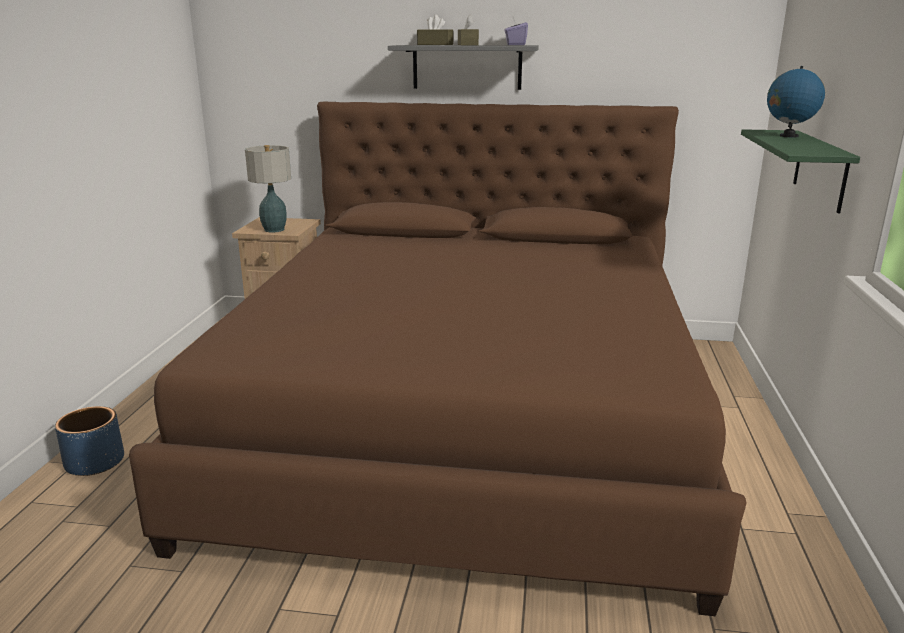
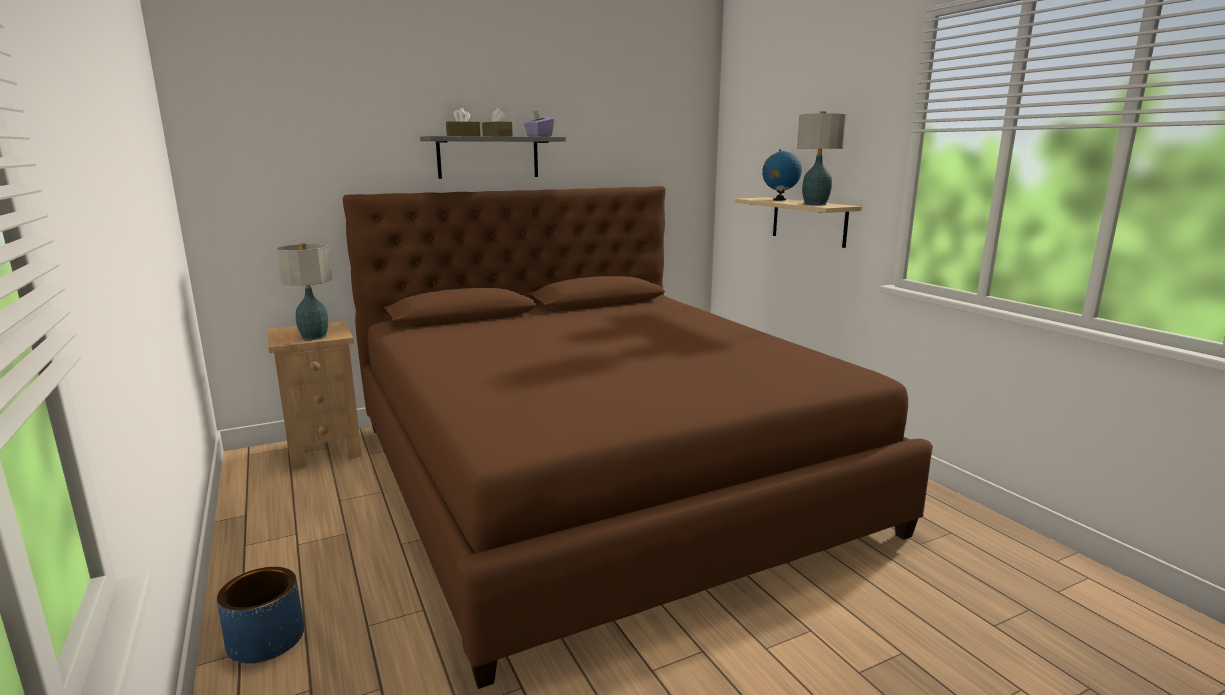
camera: 35 degrees left, 5 degrees down
green shelf [741,129,860,214] -> beige shelf [735,197,862,248]
none -> table lamp [797,111,847,205]

